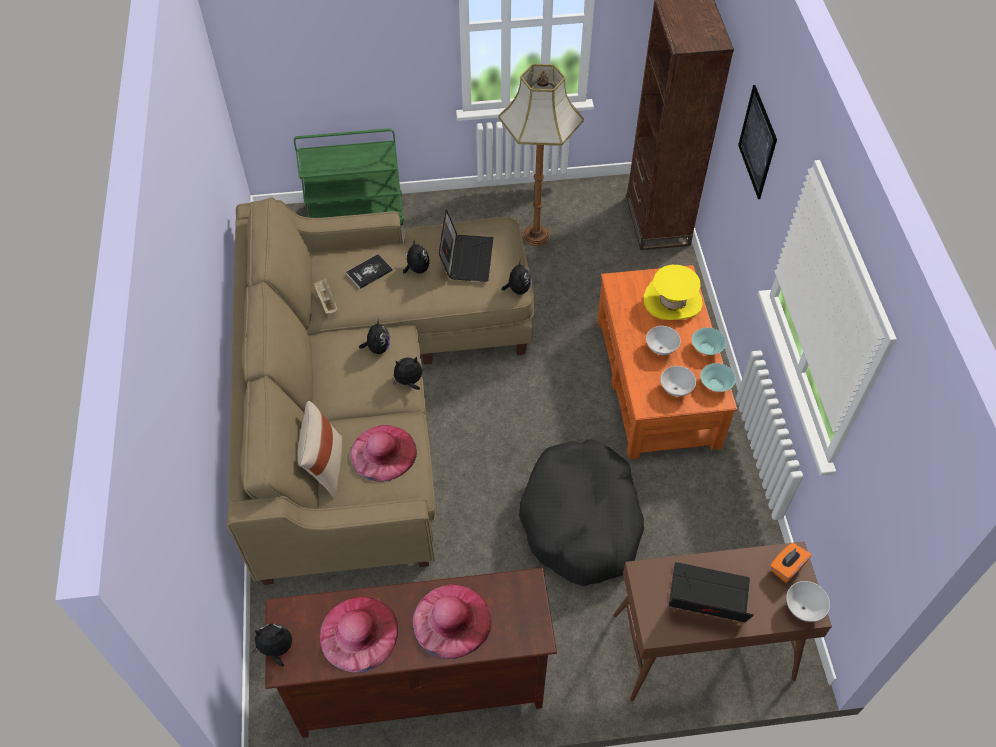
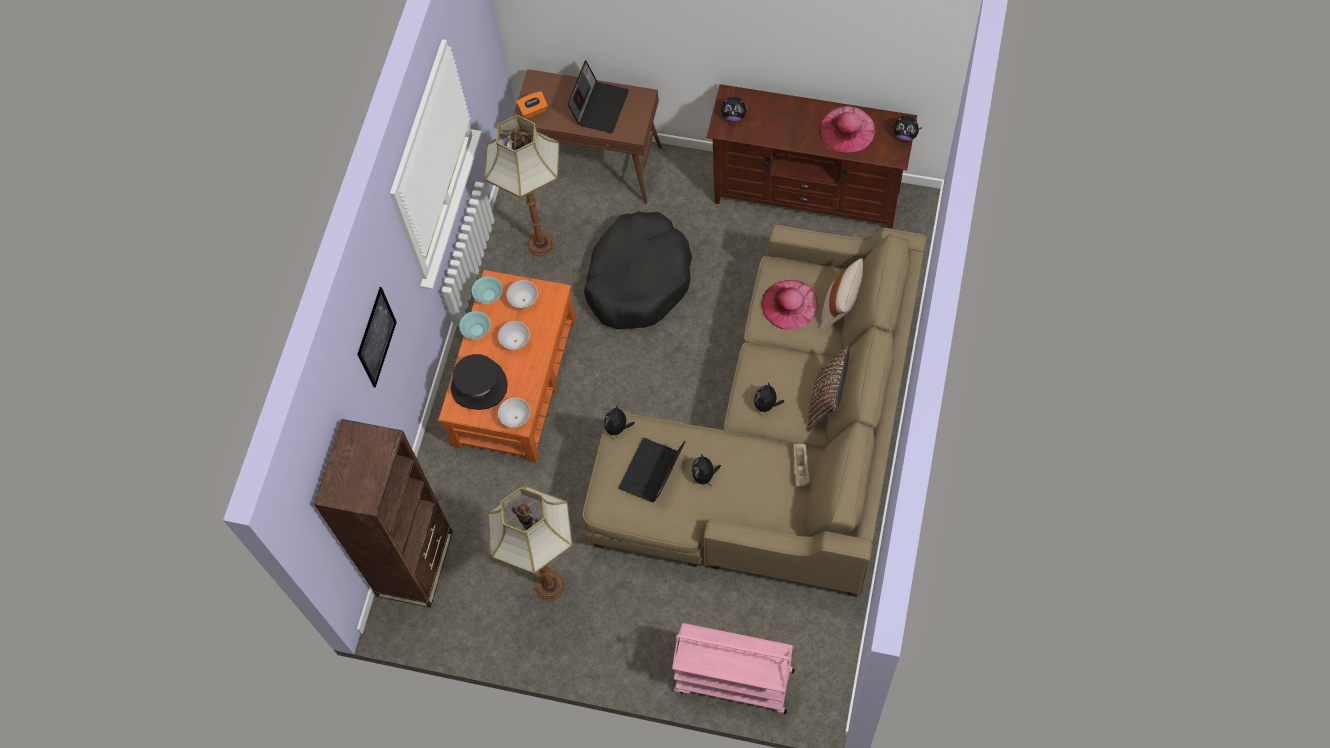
camera: 155 degrees left, 10 degrees up
green cart [294,129,404,225] -> pink cart [672,623,795,714]
book [346,254,393,289] -> none
plush toy [393,357,422,390] -> plush toy moved to [721,97,749,121]
pink hat [413,584,491,659] -> none
yellow hat [643,265,703,320] -> black hat [451,354,508,410]
laptop [669,562,754,622] -> laptop turned 105 degrees counterclockwise [567,60,629,133]
white bowl [786,581,830,622] -> white bowl moved to [498,398,530,428]
none -> floor lamp [485,115,560,256]
none -> brown pillow [807,346,849,432]

